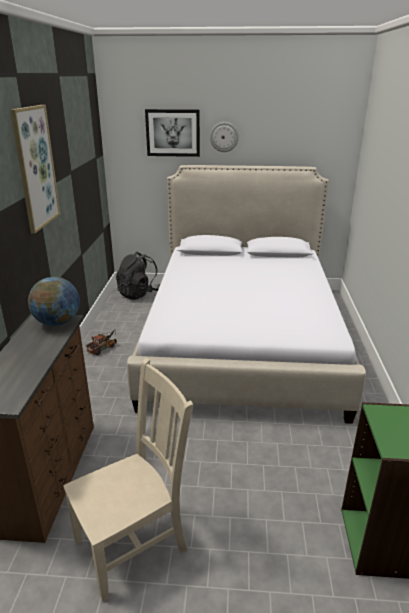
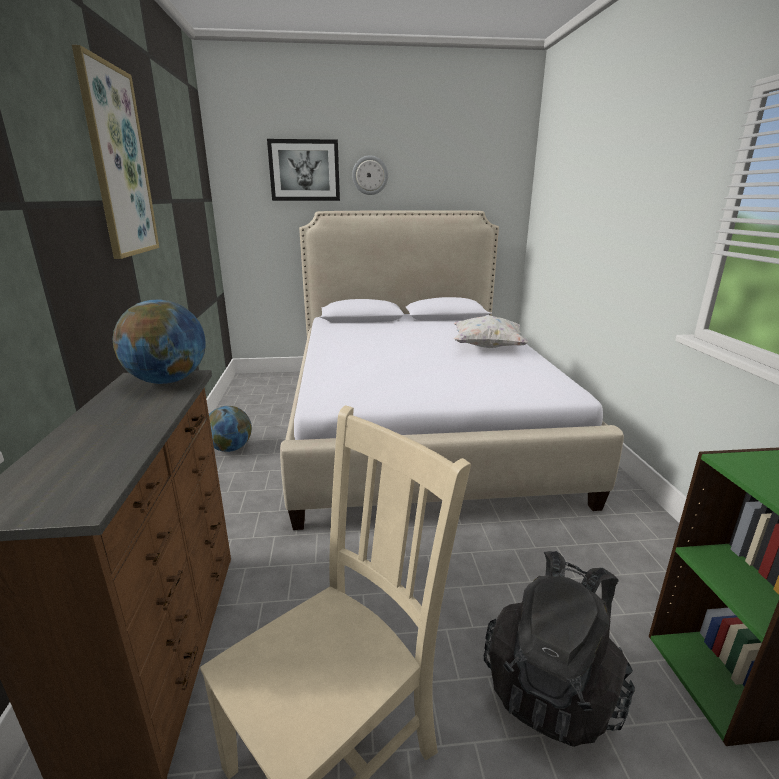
camera: 10 degrees left, 5 degrees down
toy truck [86,329,117,356] -> globe [209,406,252,452]
black backpack [116,252,160,300] -> black backpack moved to [484,551,635,747]
none -> white pillow [453,316,528,348]

